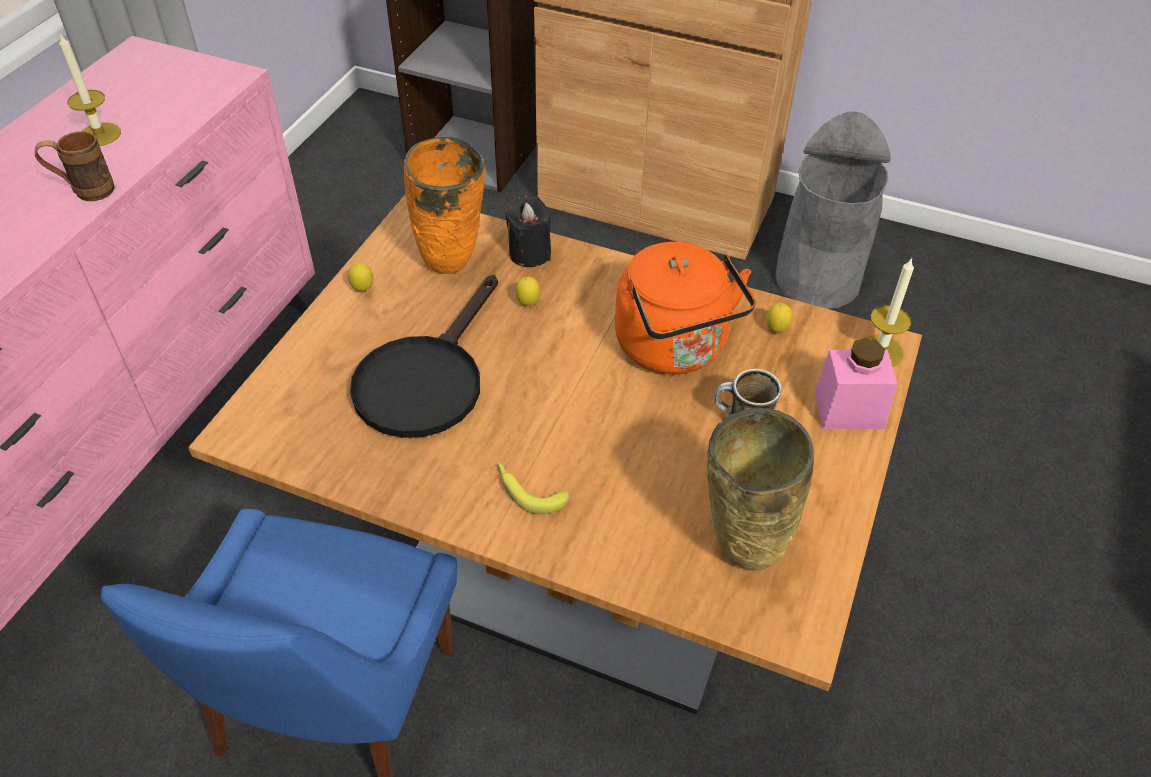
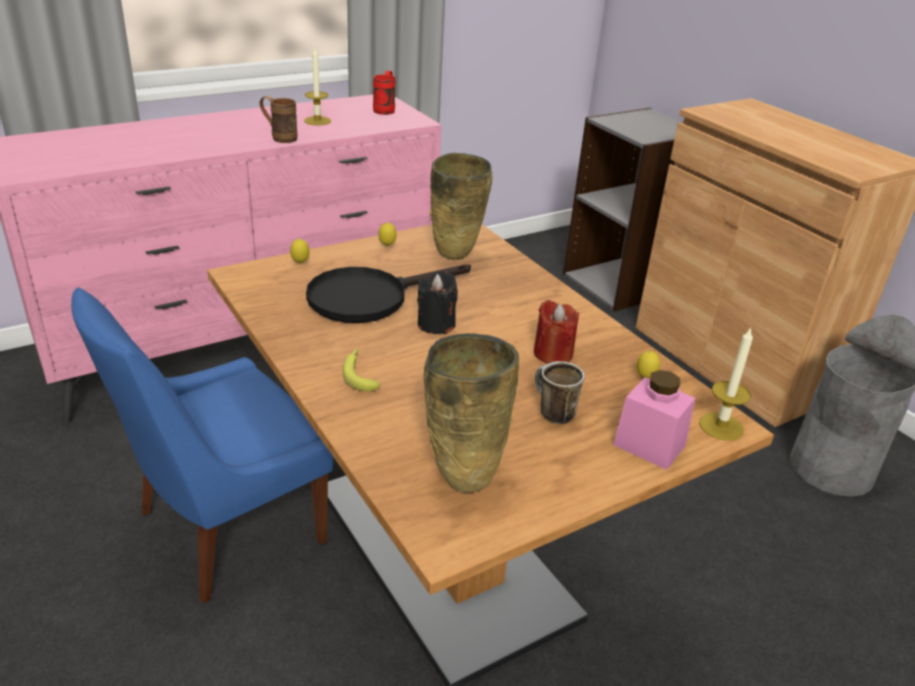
camera: 35 degrees right, 15 degrees down
orange vase [404,137,485,274] -> beige vase [429,153,492,260]
black candle [506,195,551,267] -> black candle moved to [417,271,458,334]
lemon [516,277,540,306] -> lemon moved to [290,238,310,264]
orange kettle [615,242,756,374] -> red candle [534,300,579,364]
none -> red mug [373,70,395,115]

